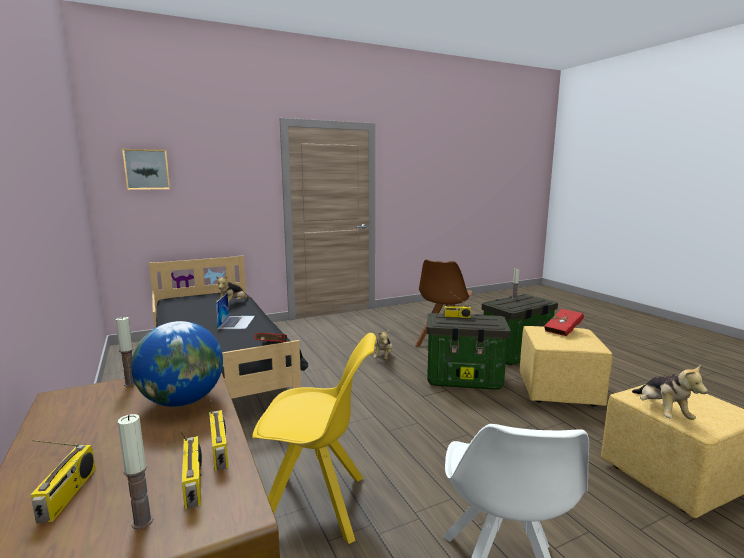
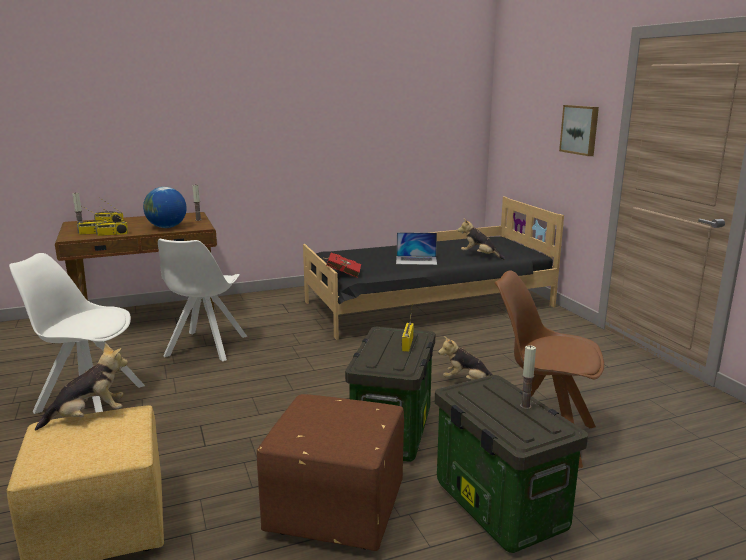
camera: 95 degrees right, 5 degrees up
picture [122,149,170,190] -> picture moved to [559,105,599,156]
yellow chair [252,333,376,544] -> white chair [158,239,248,361]
yellow ottoman [520,326,613,407] -> brown ottoman [257,394,404,551]
red book [544,309,584,336] -> none
plush toy [632,364,708,420] -> plush toy turned 150 degrees clockwise [35,343,128,431]

